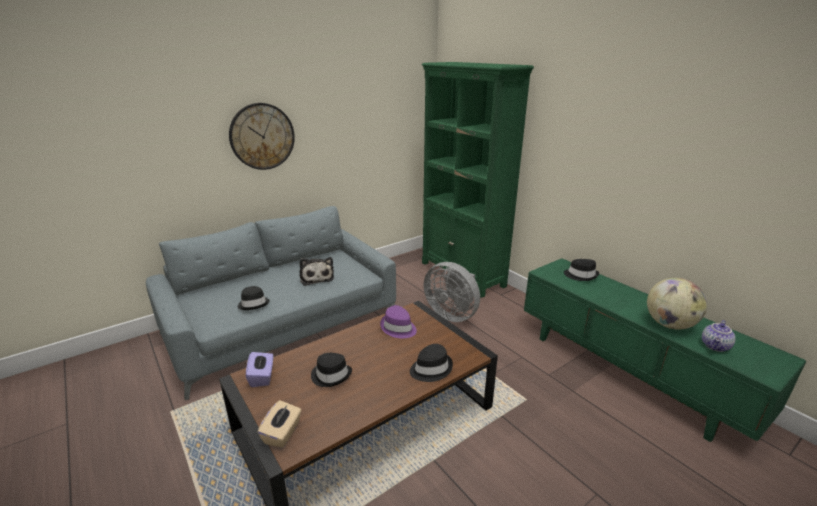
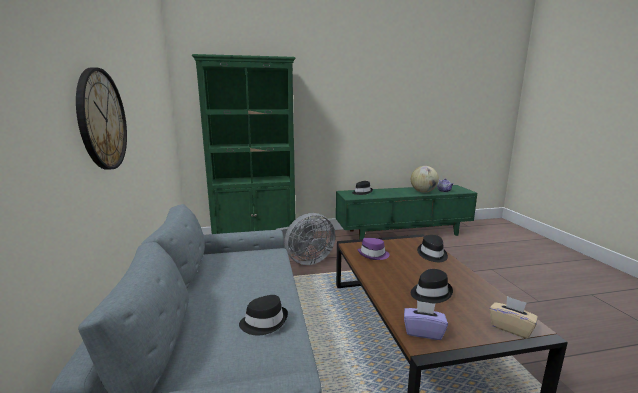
camera: 65 degrees left, 10 degrees down
plush toy [300,257,334,286] -> none

